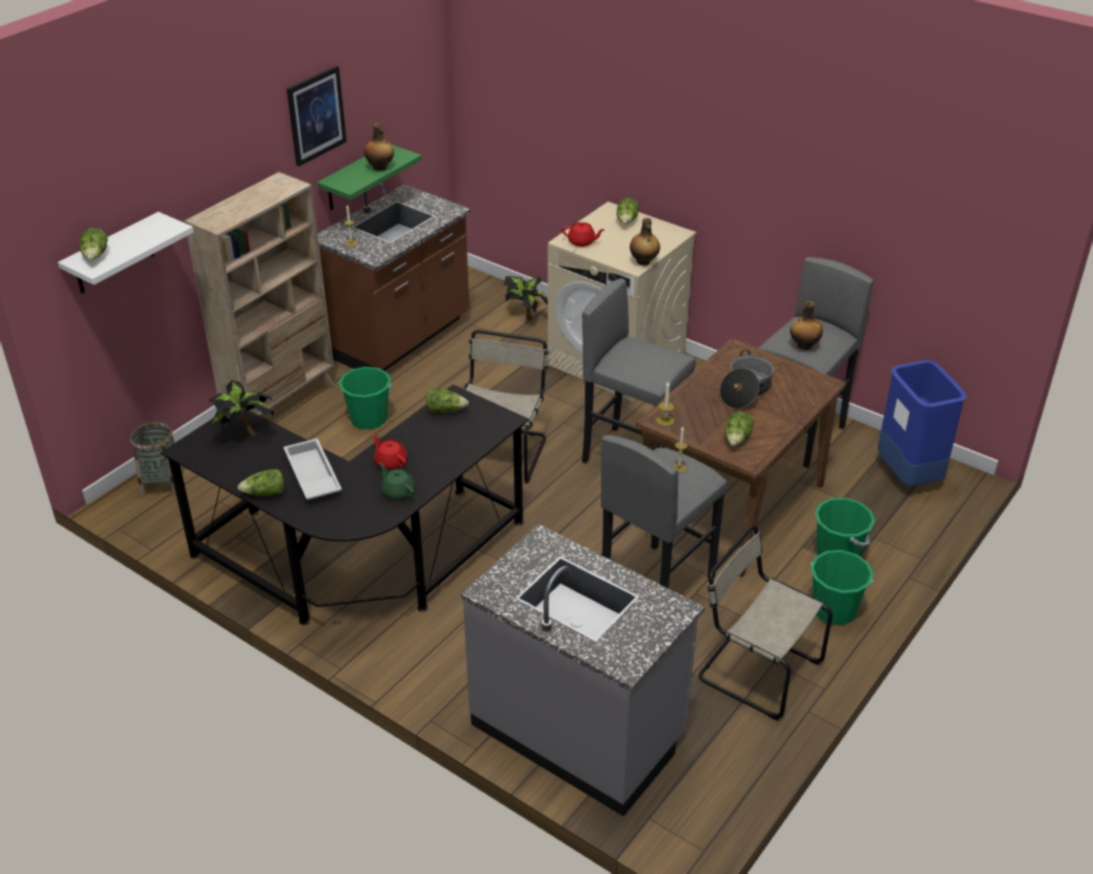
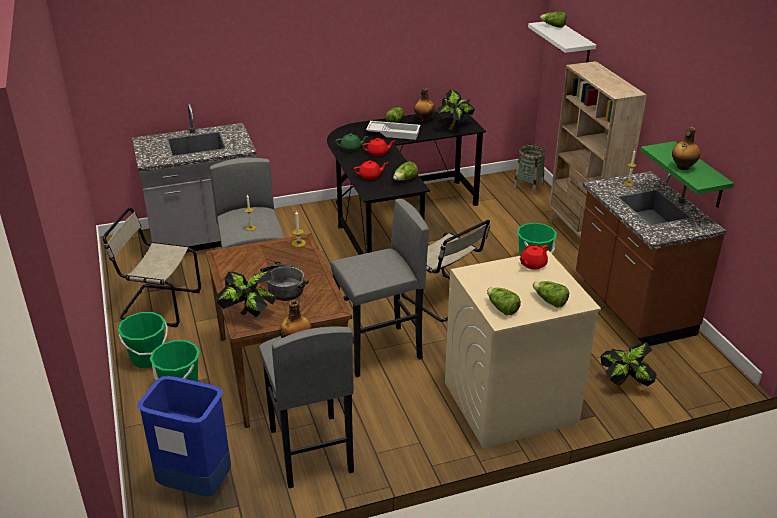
camera: 125 degrees right, 5 degrees down
picture [287,66,347,166] -> none
bottle [630,218,660,265] -> bottle moved to [414,88,435,122]
beige chair [698,525,833,721] -> beige chair turned 150 degrees counterclockwise [103,208,201,327]
lettuce [725,411,754,446] -> lettuce moved to [487,287,521,315]
none -> potted plant [216,270,277,317]
none -> red teapot [354,161,388,180]

